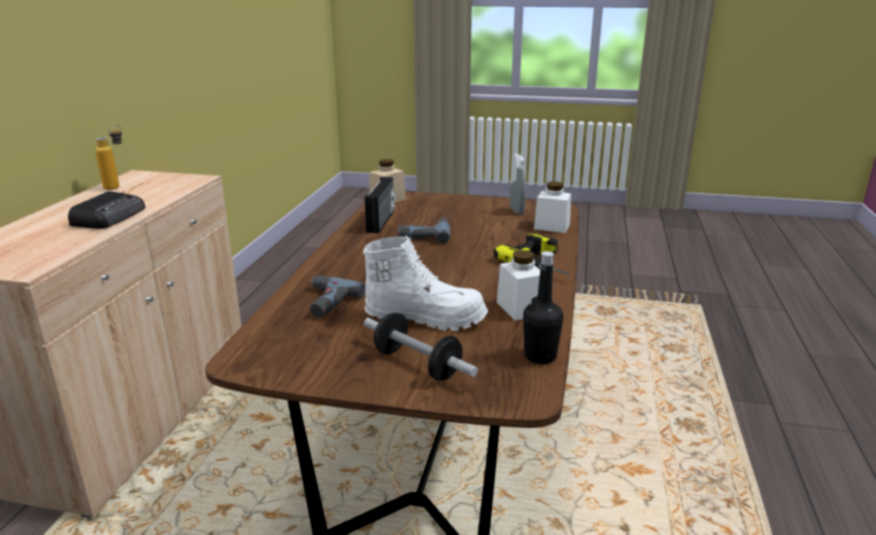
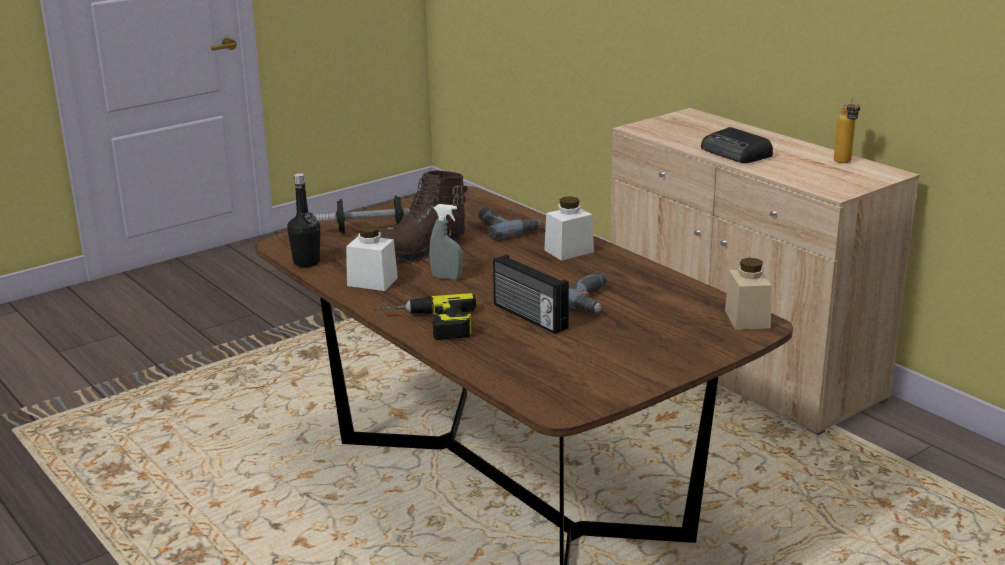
camera: 130 degrees right, 0 degrees up
white boot [363,235,488,331] -> brown boot [379,170,468,262]
radio [365,177,396,233] -> radio moved to [493,255,569,334]
grey spray bottle [510,154,526,215] -> grey spray bottle moved to [429,204,463,280]
white jar [534,181,571,233] -> white jar moved to [544,196,594,261]

